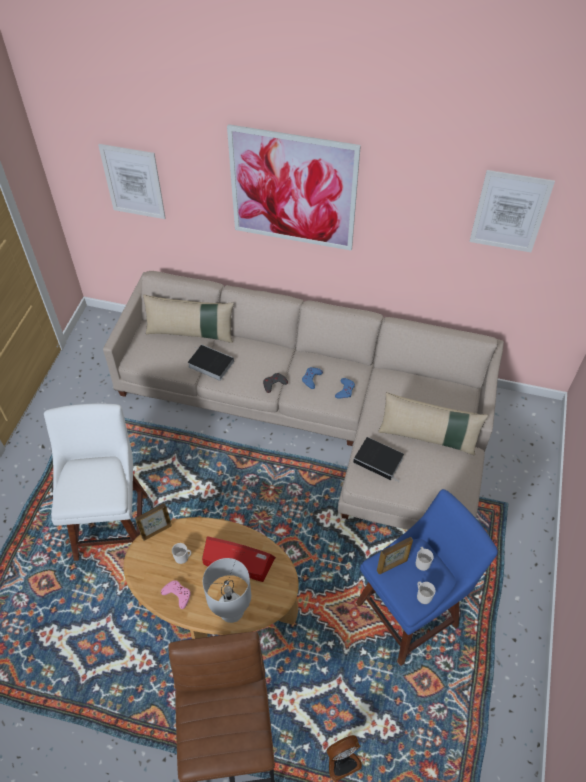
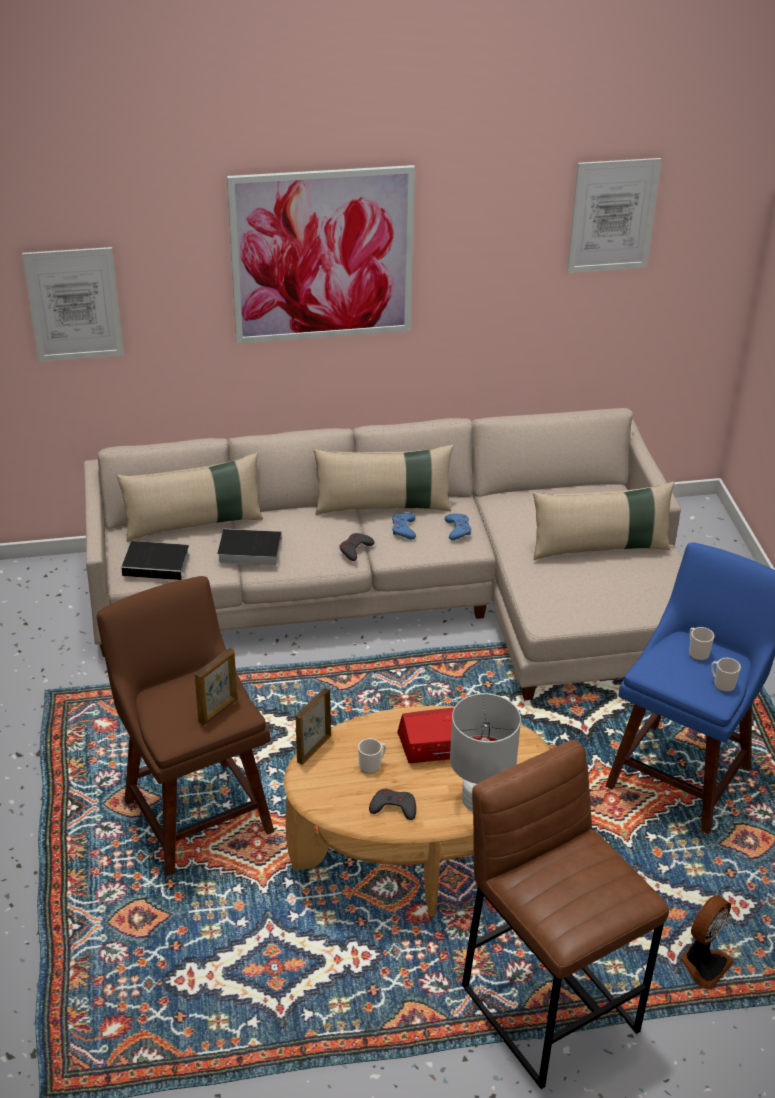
camera: 25 degrees left, 15 degrees down
white stool [44,403,148,561] -> brown stool [97,576,275,876]
pink game controller [161,580,191,609] -> grey game controller [369,789,416,820]
book [353,437,404,482] -> book moved to [121,541,193,580]
picture frame [377,537,413,574] -> picture frame moved to [195,648,237,725]
none -> beige pillow [314,444,453,515]

